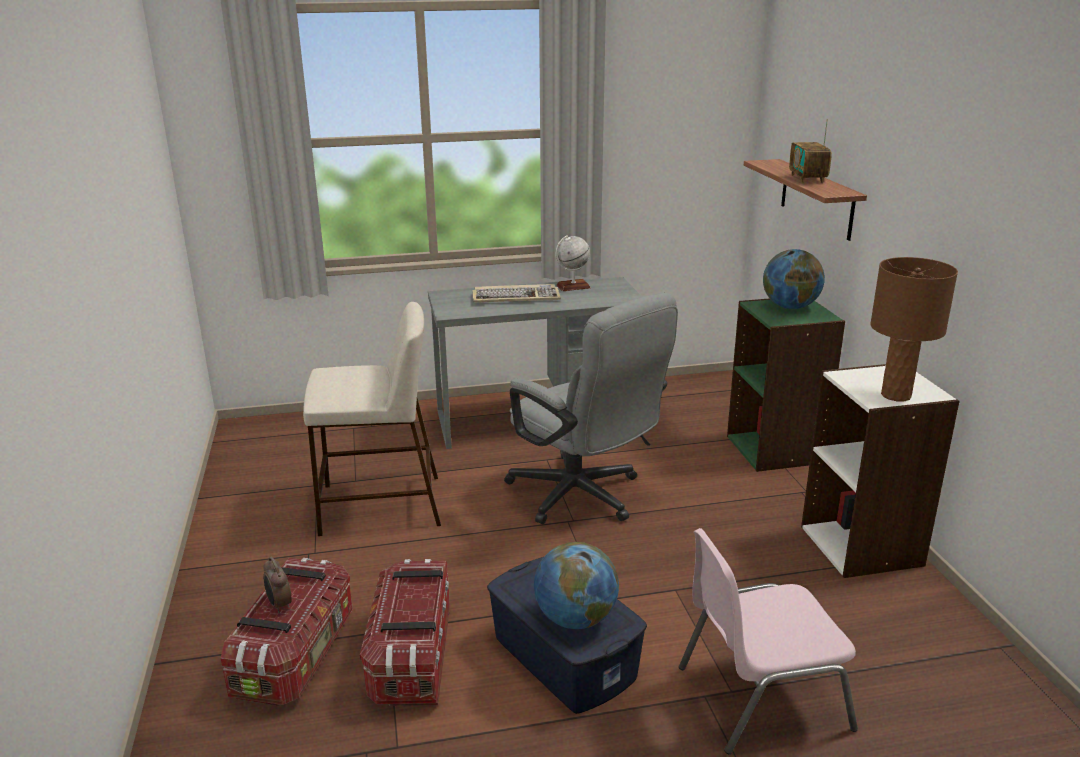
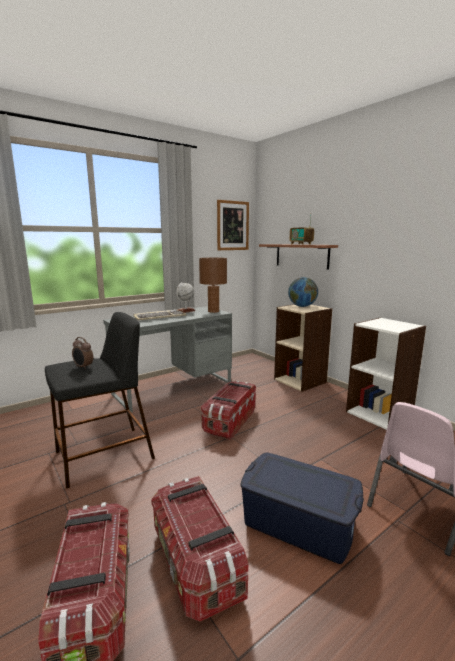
camera: 25 degrees left, 10 degrees down
alarm clock [263,557,292,613] -> alarm clock moved to [72,337,93,369]
beige stool [303,302,441,536] -> black stool [45,312,155,489]
grey office chair [504,293,678,524] -> storage box [201,381,256,440]
globe [534,542,619,629] -> none
green bookcase [727,298,845,472] -> beige bookcase [274,304,332,392]
brown table lamp [870,257,958,401] -> brown table lamp moved to [199,258,227,313]
none -> picture [217,200,249,250]

